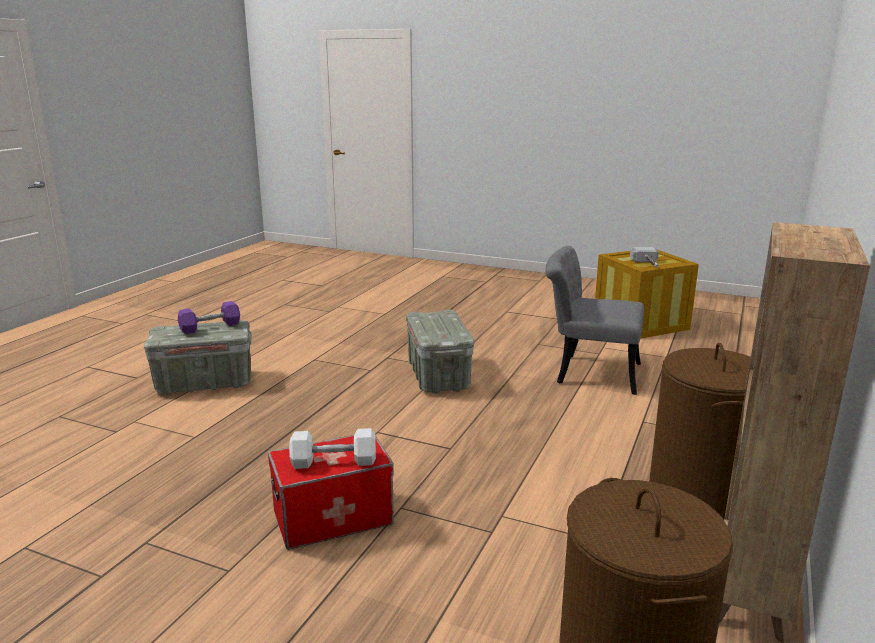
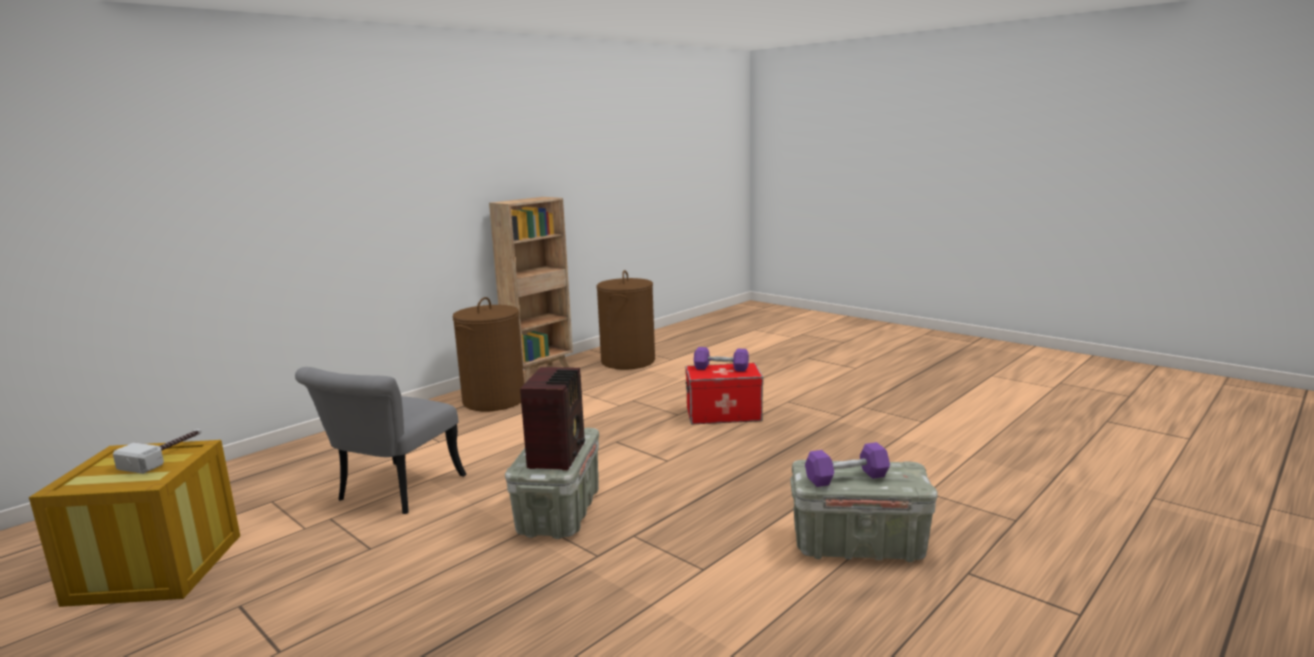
camera: 160 degrees left, 5 degrees down
white dumbbell [289,428,376,469] -> purple dumbbell [694,347,749,372]
grey chair [545,246,644,395] -> grey chair turned 75 degrees clockwise [295,367,467,514]
none -> radio [520,367,585,471]

